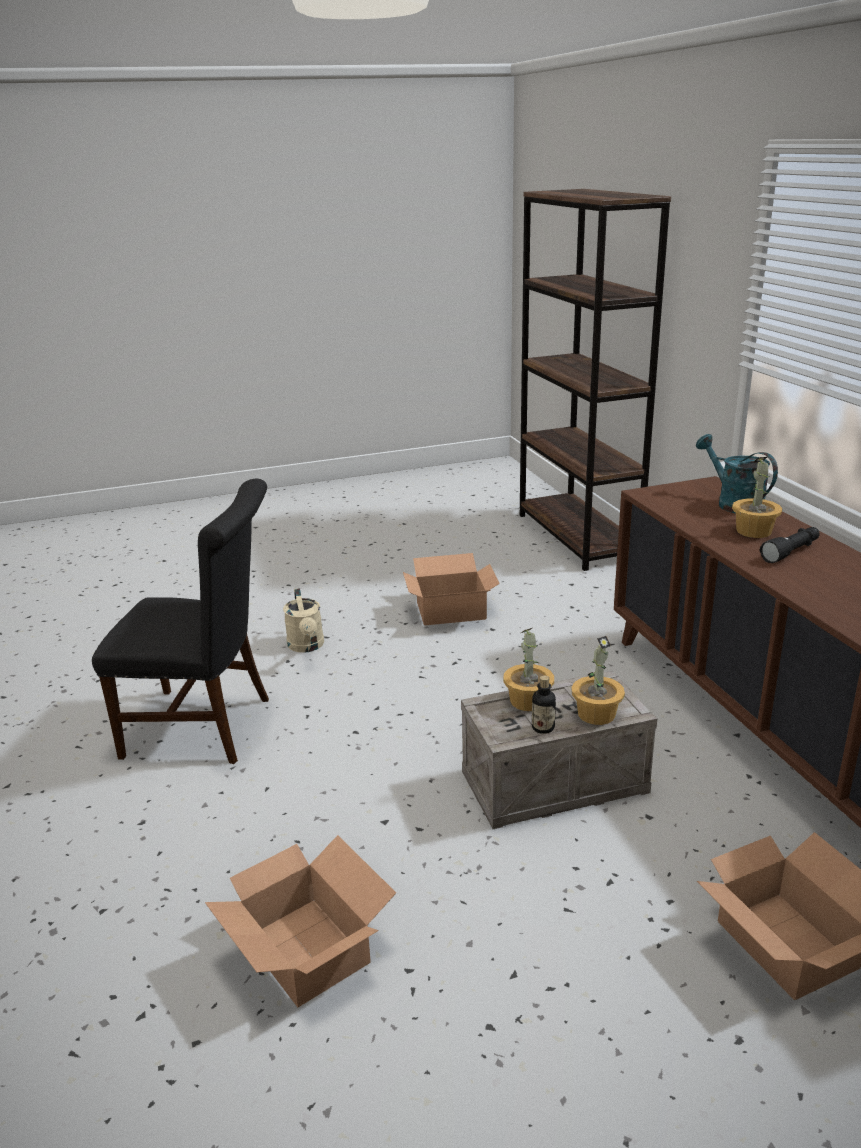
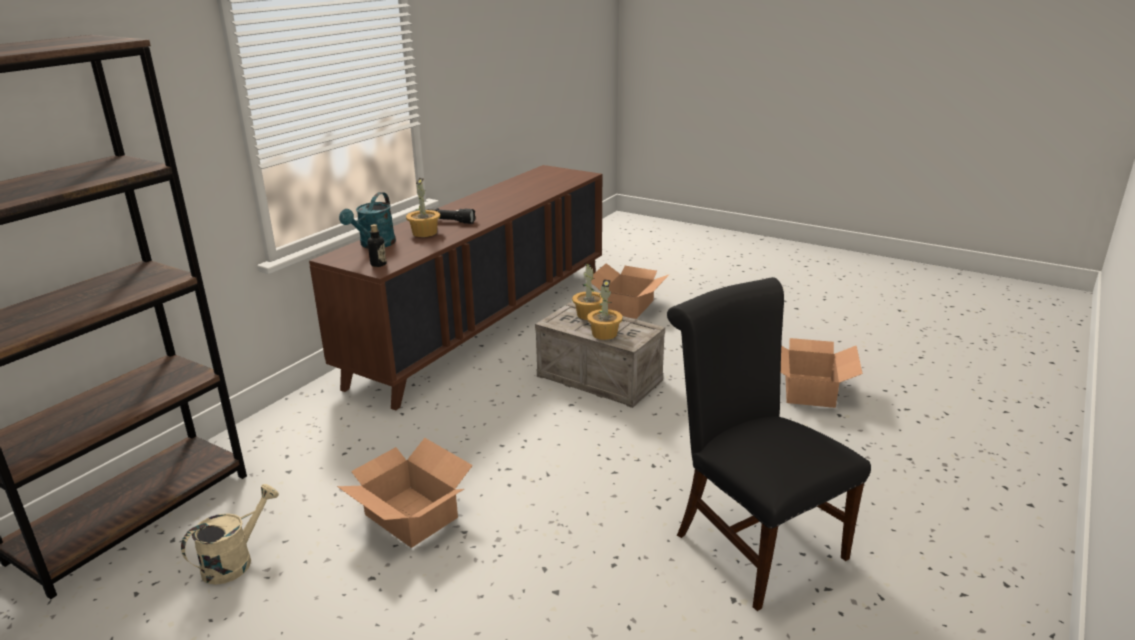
camera: 130 degrees left, 0 degrees up
beige watering can [283,588,324,653] -> beige watering can moved to [181,484,279,585]
bottle [532,675,556,734] -> bottle moved to [368,224,386,267]

